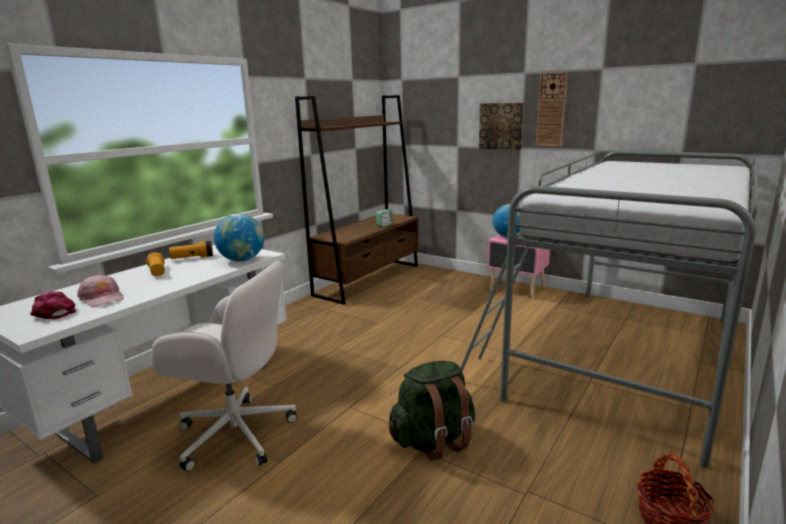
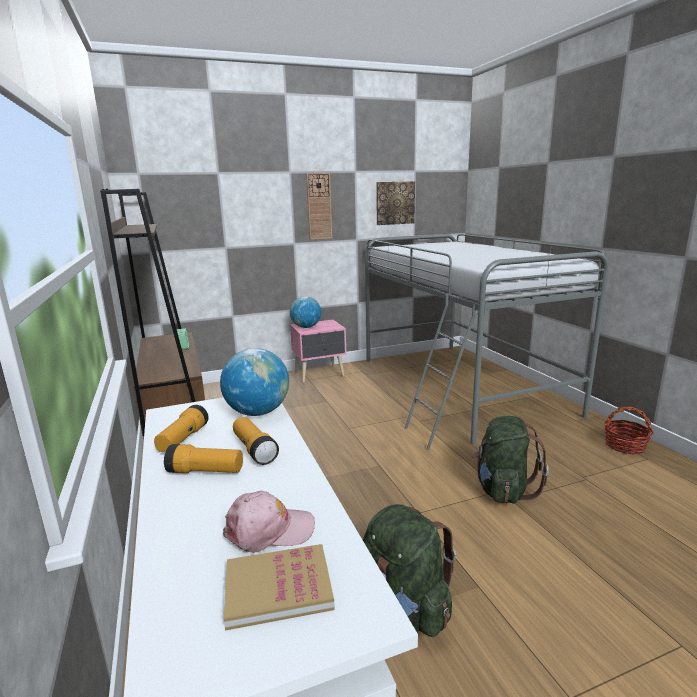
camera: 55 degrees left, 0 degrees up
pink cap [30,291,76,320] -> book [224,544,335,631]
white office chair [152,261,297,471] -> green backpack [363,504,456,637]
picture [479,103,524,150] -> picture moved to [376,181,415,225]
none -> flashlight [233,417,279,465]

